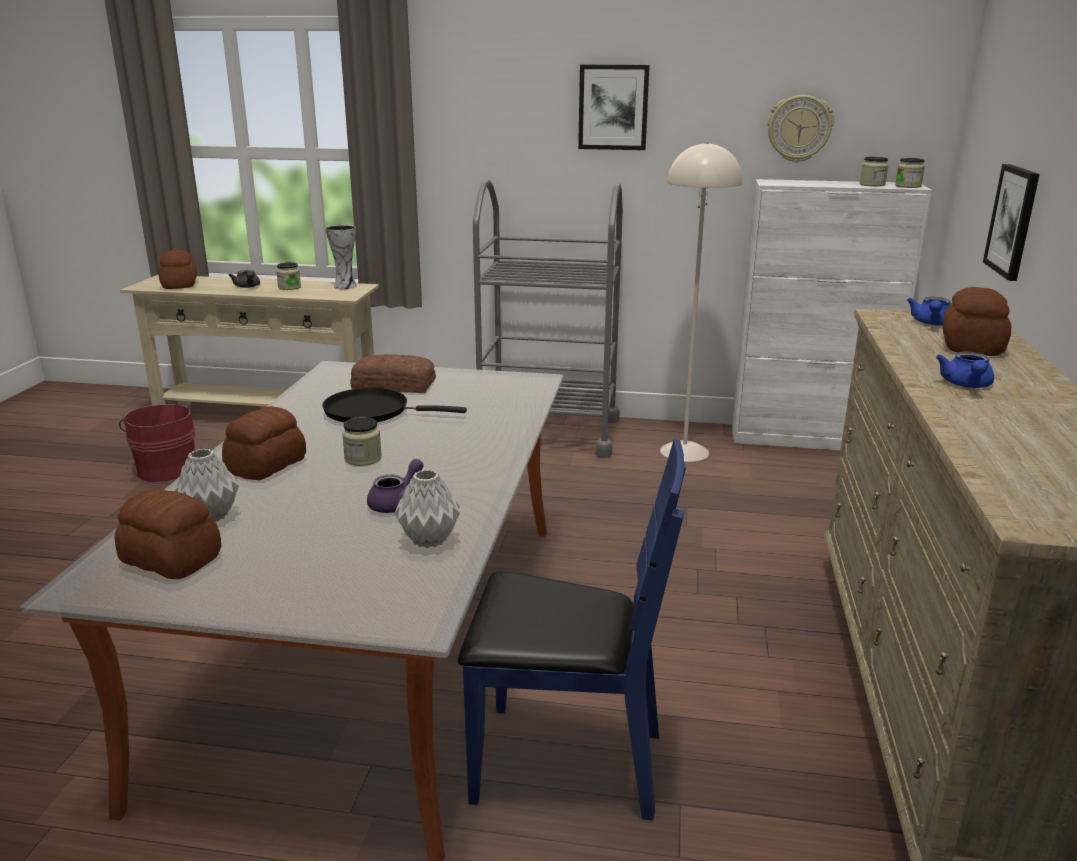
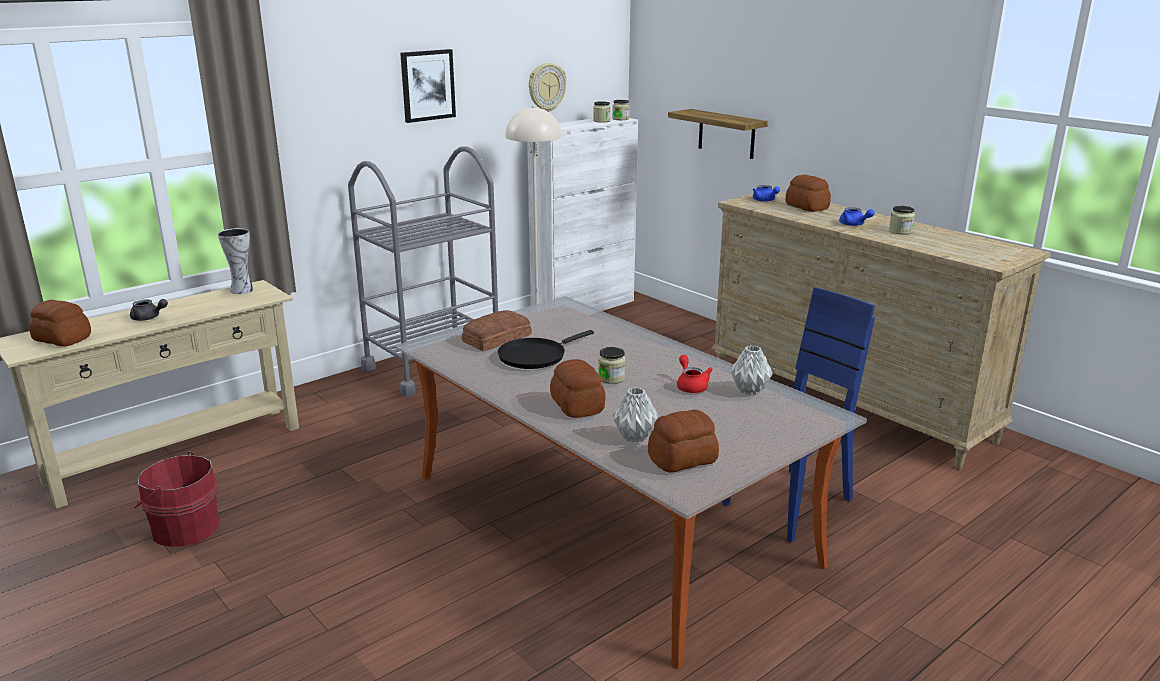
camera: 50 degrees left, 0 degrees up
jar [276,262,301,290] -> jar moved to [889,206,915,235]
purple teapot [367,459,424,513] -> red teapot [677,355,713,393]
picture [983,164,1040,281] -> shelf [668,109,768,159]

